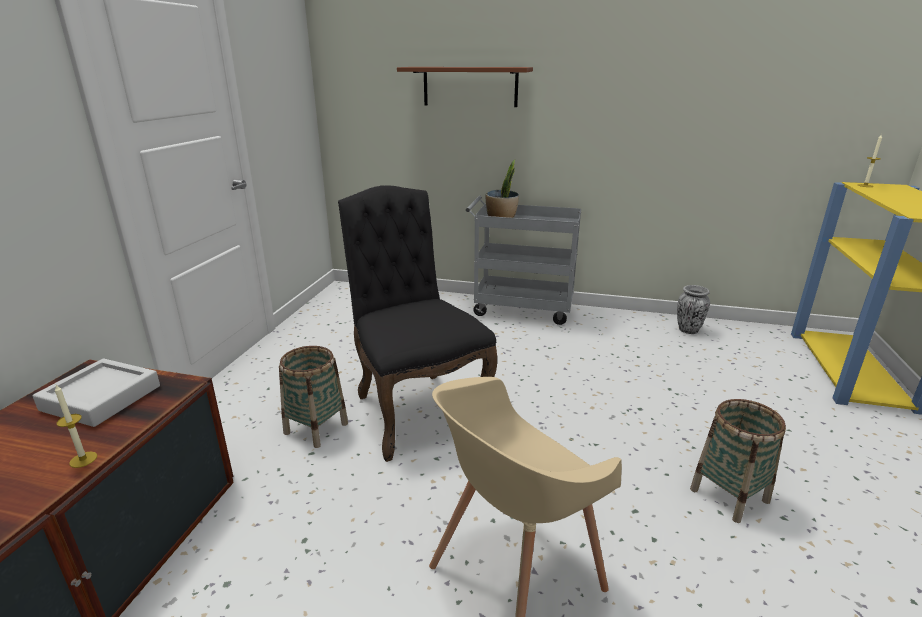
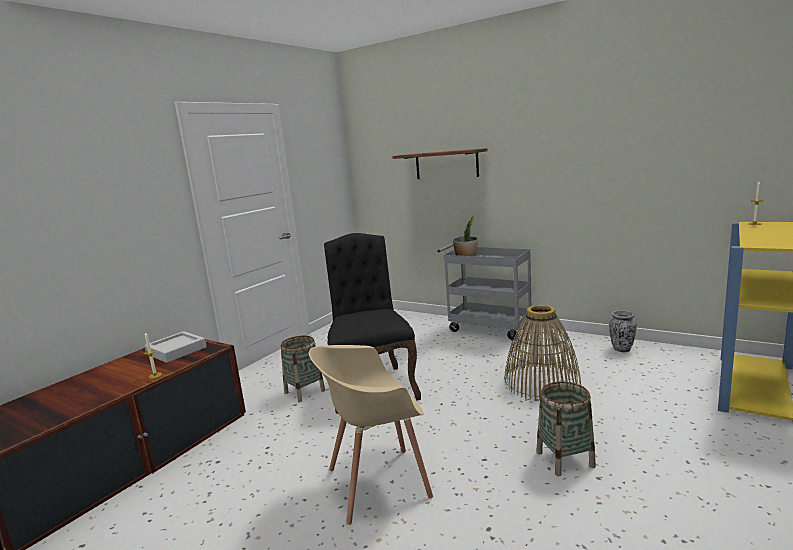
camera: 20 degrees right, 10 degrees down
none -> basket [504,305,581,401]

